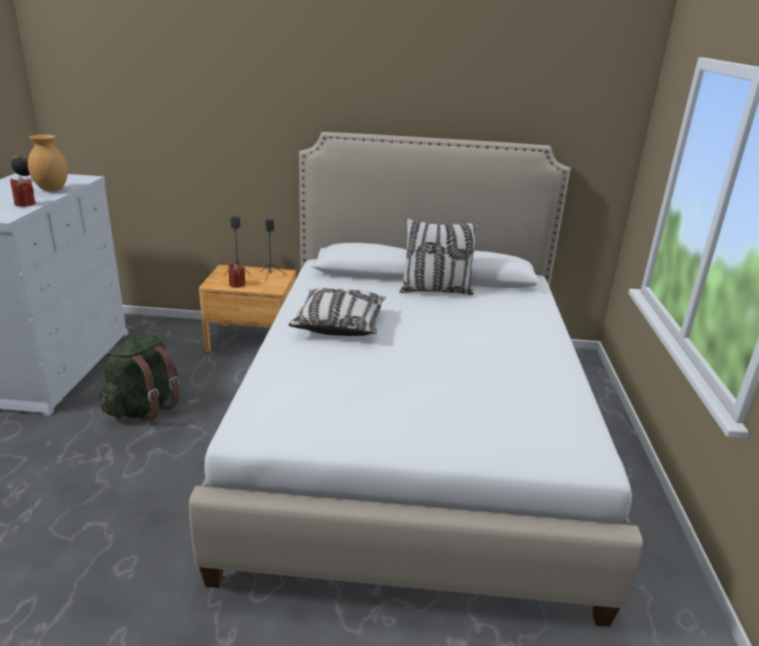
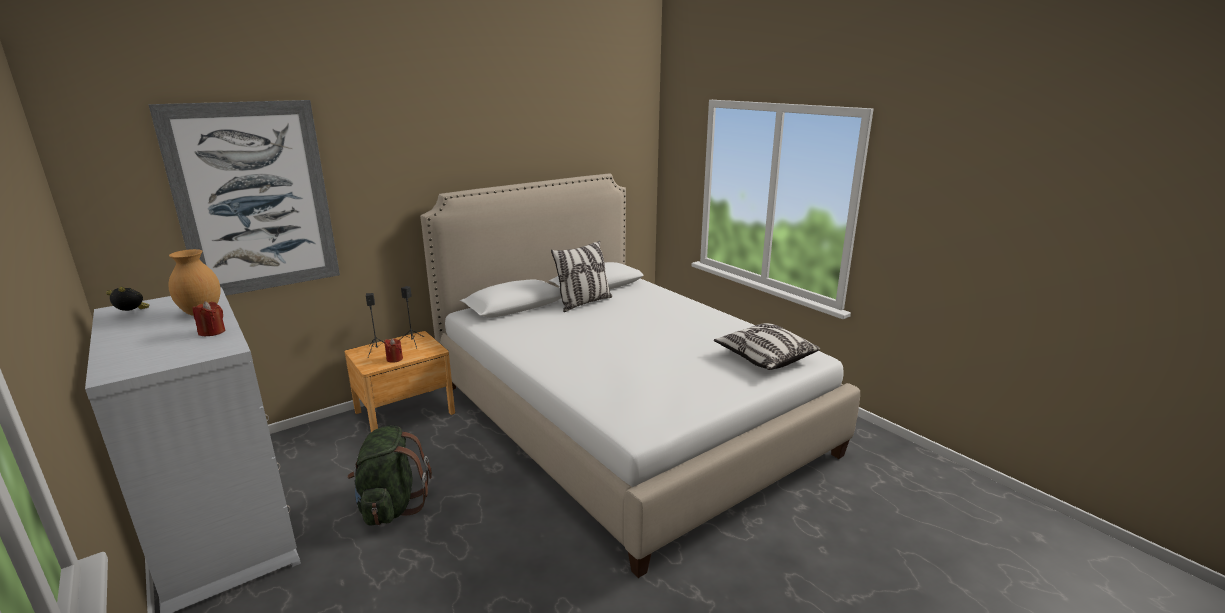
camera: 40 degrees left, 5 degrees down
pillow [289,288,386,336] -> pillow moved to [714,323,820,370]
none -> picture [148,100,340,296]

